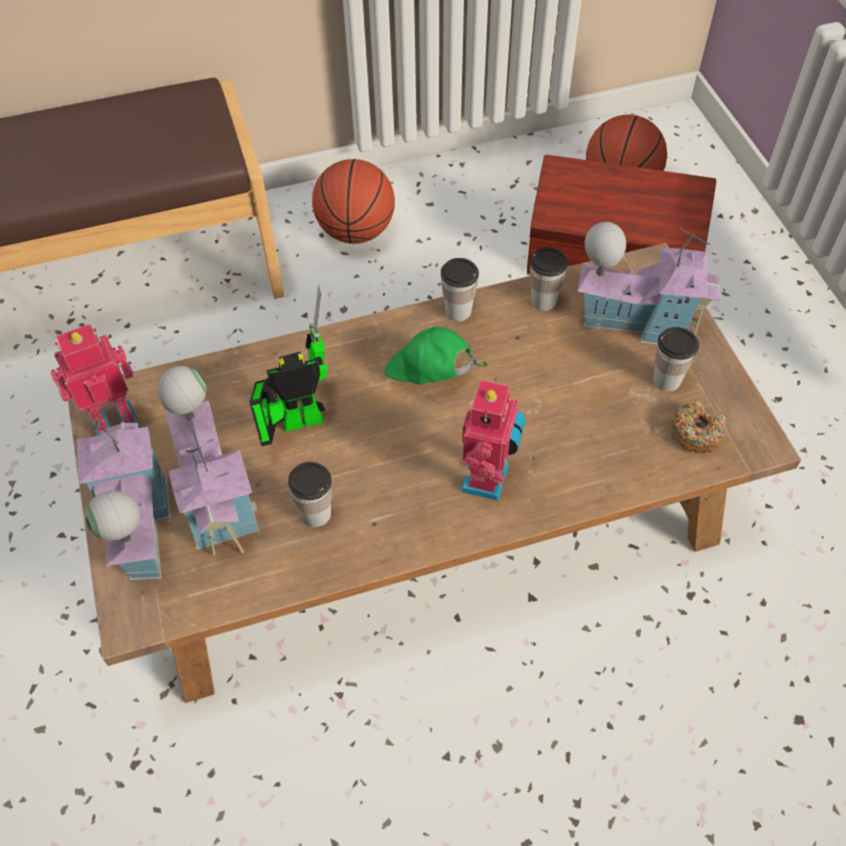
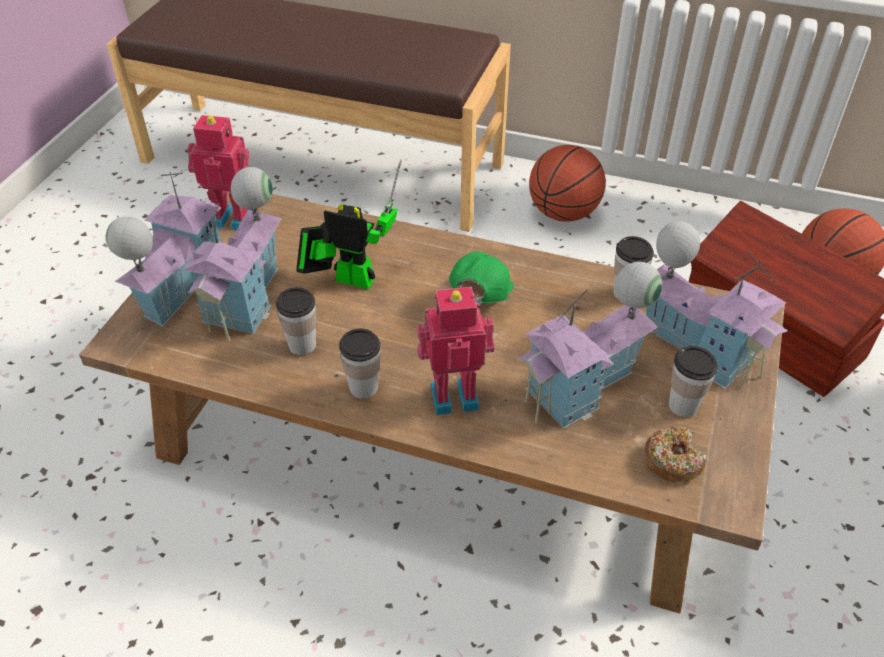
camera: 35 degrees right, 10 degrees down
green cap [385,327,488,385] -> green cap turned 45 degrees clockwise [449,252,514,303]
cup [441,258,479,321] -> cup moved to [339,329,381,399]
toy robot [461,377,525,501] -> toy robot turned 150 degrees counterclockwise [417,287,495,415]
none -> toy house [517,262,662,429]

